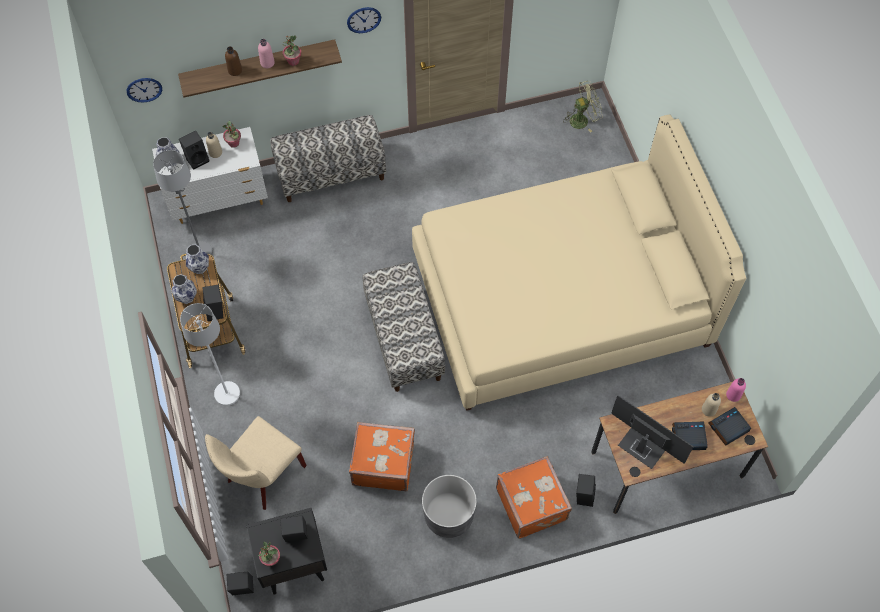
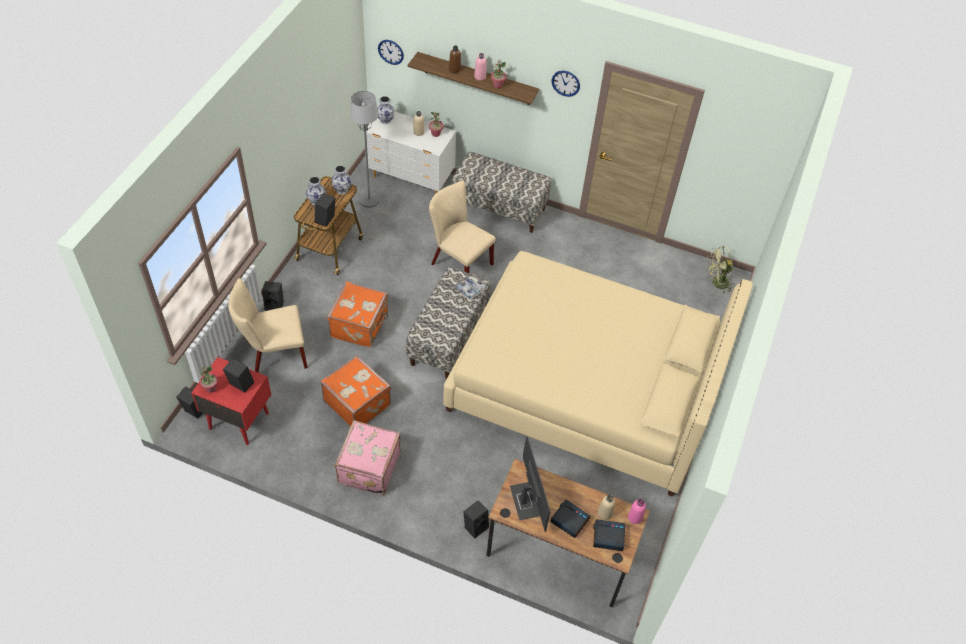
camera: 35 degrees right, 10 degrees down
black speaker [179,131,209,170] -> black speaker moved to [262,281,284,311]
white floor lamp [180,303,240,406] -> none
black nightstand [246,508,327,595] -> red nightstand [192,357,271,445]
grey planter [422,475,477,538] -> pink suitcase [335,420,401,495]
orange suitcase [496,456,572,539] -> orange suitcase moved to [327,281,388,348]
green fan [564,80,603,132] -> green fan turned 150 degrees clockwise [707,246,735,294]
none -> beige chair [429,180,496,273]
none -> tray [454,273,488,300]

